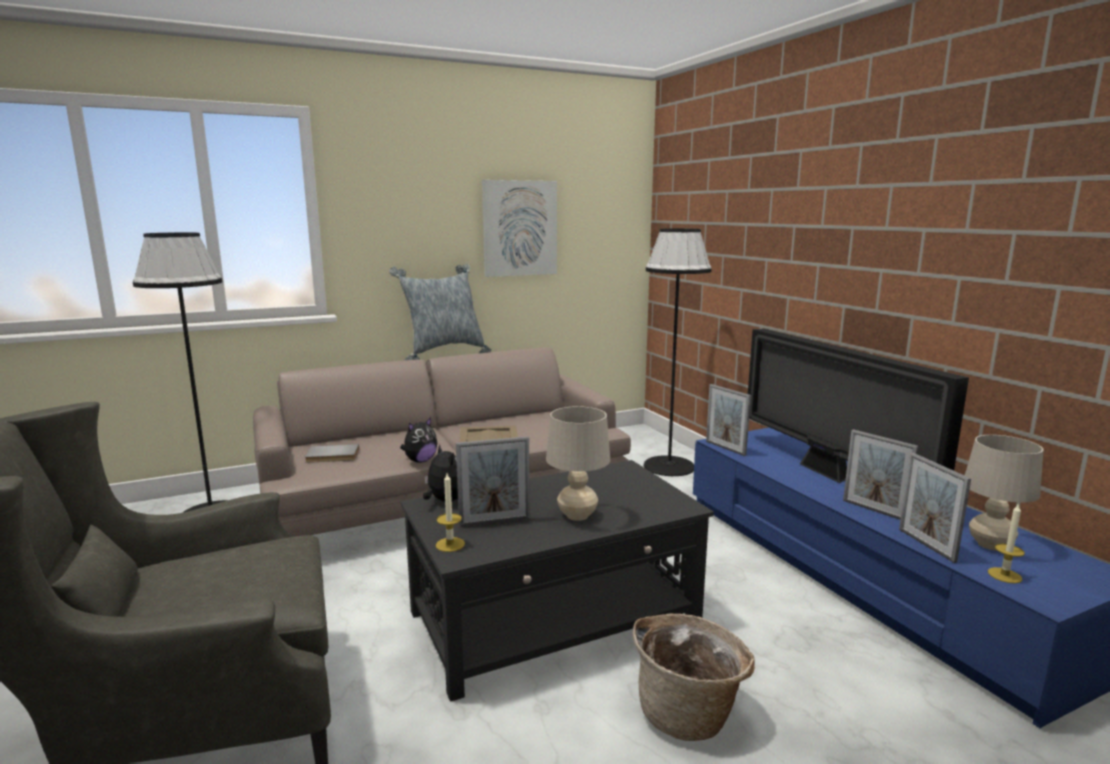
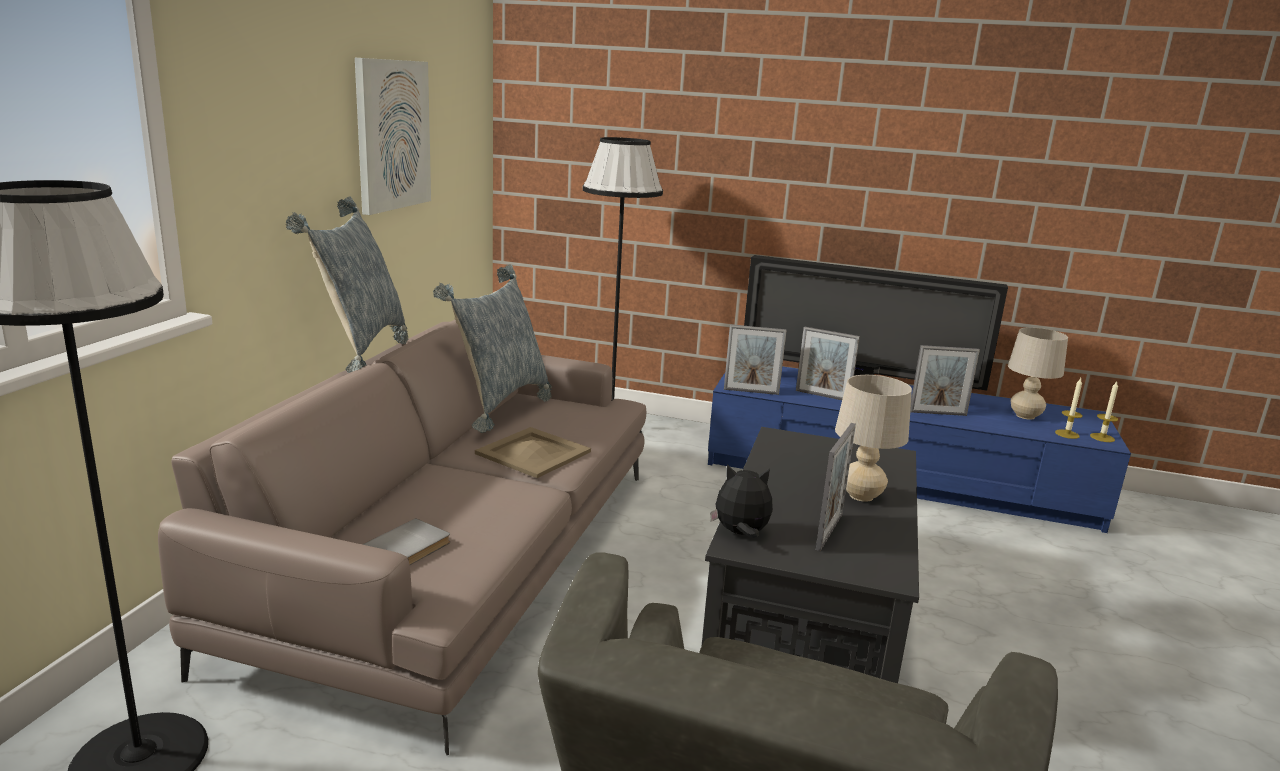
camera: 50 degrees left, 5 degrees up
plush toy [400,417,437,463] -> none
candle [436,473,465,552] -> candle moved to [1090,382,1118,442]
basket [633,614,755,741] -> none
picture frame [899,453,971,563] -> picture frame moved to [796,326,860,400]
none -> pillow [432,264,552,433]

